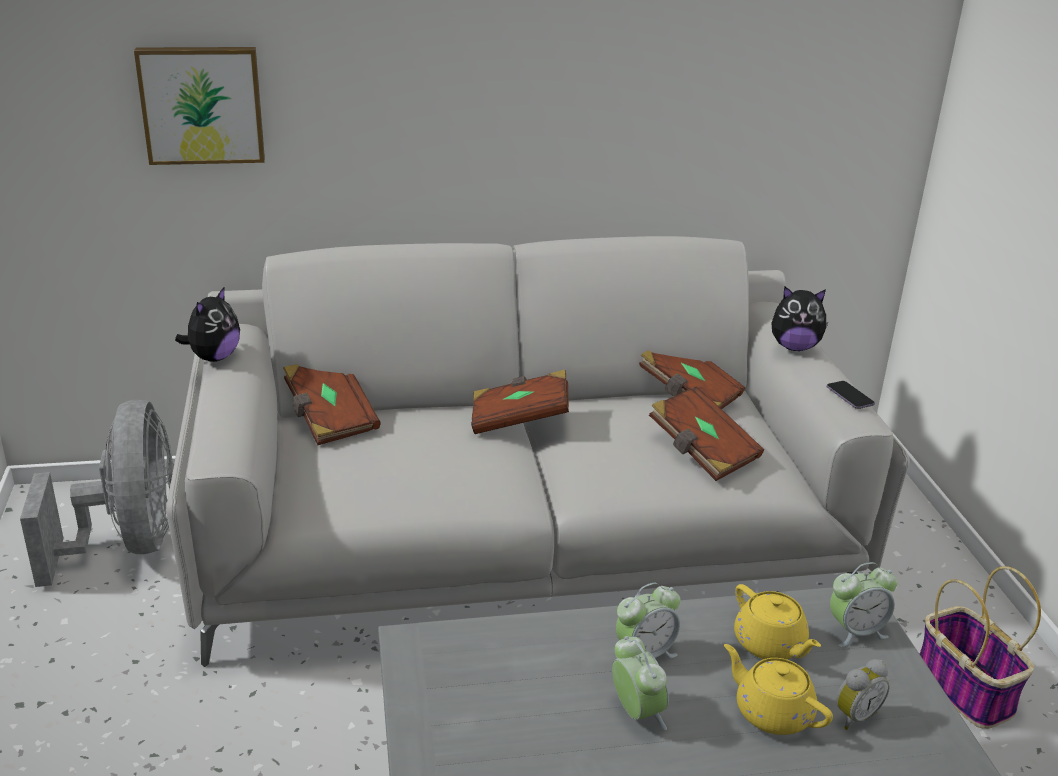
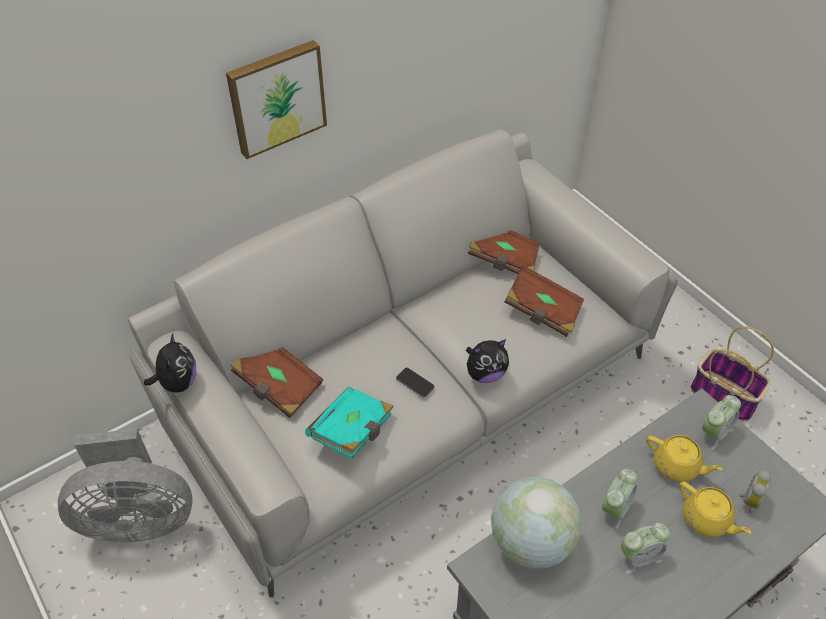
camera: 25 degrees left, 20 degrees up
grey fan [20,400,174,587] -> grey fan turned 120 degrees clockwise [58,429,193,542]
picture [134,47,265,165] -> picture moved to [226,40,327,159]
brown book [471,370,569,434] -> none
alarm clock [612,636,669,730] -> alarm clock turned 120 degrees clockwise [621,523,670,574]
yellow teapot [724,644,833,735] -> yellow teapot turned 150 degrees counterclockwise [679,481,751,537]
plush toy [771,287,828,351] -> plush toy moved to [466,339,509,383]
phone [827,381,875,409] -> phone moved to [396,368,435,397]
none -> turquoise book [305,387,394,459]
none -> globe [491,477,582,569]

